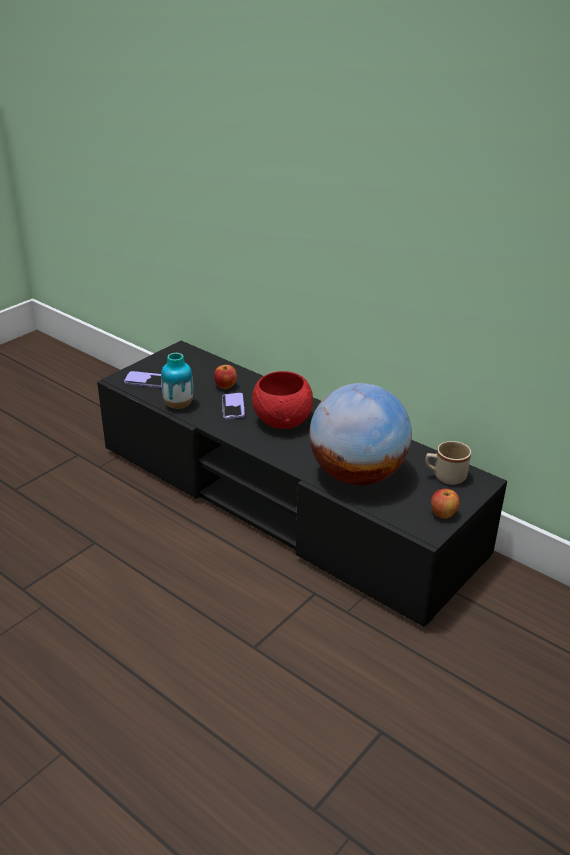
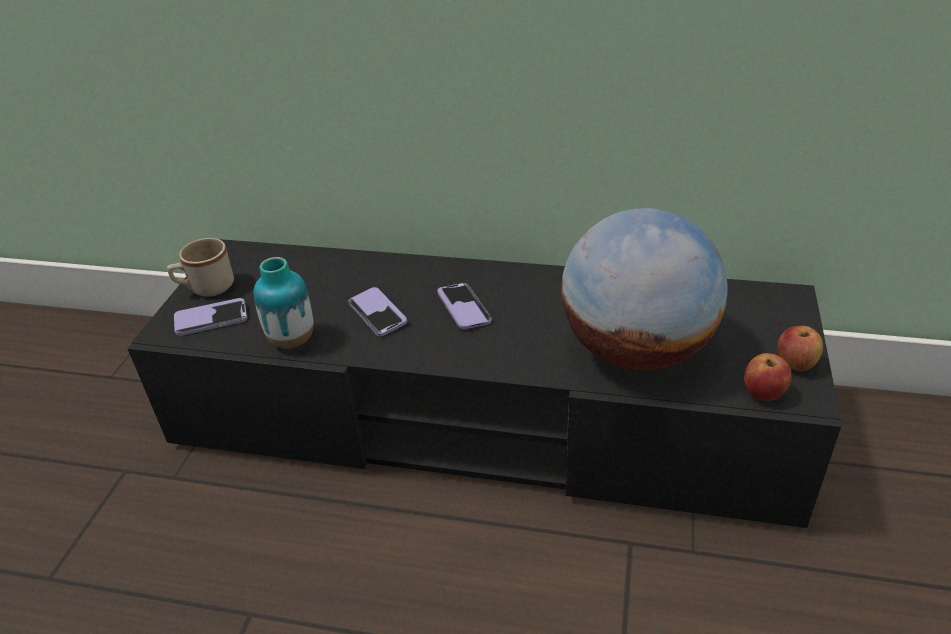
camera: 25 degrees left, 5 degrees up
apple [214,365,237,389] -> apple moved to [744,353,792,401]
red bowl [252,371,313,429] -> phone [437,283,491,329]
beige mug [425,441,471,485] -> beige mug moved to [167,238,234,297]

